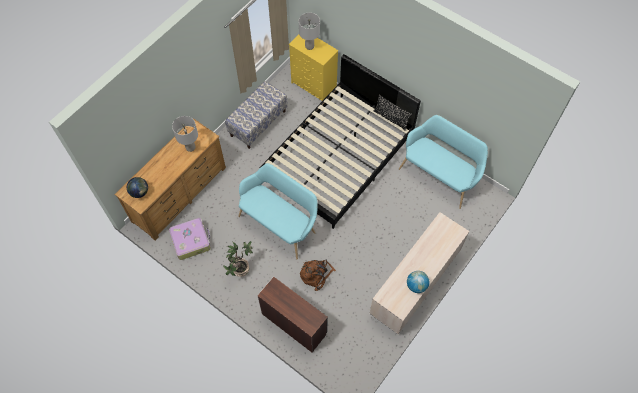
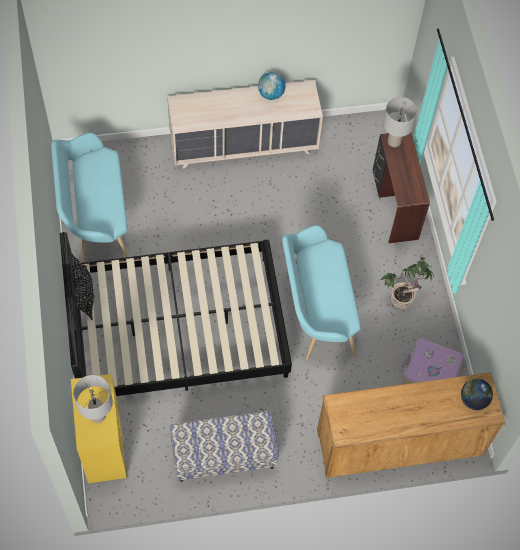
camera: 140 degrees left, 0 degrees up
grey table lamp [172,116,198,152] -> grey table lamp moved to [383,97,417,147]
brown backpack [300,260,336,291] -> none

